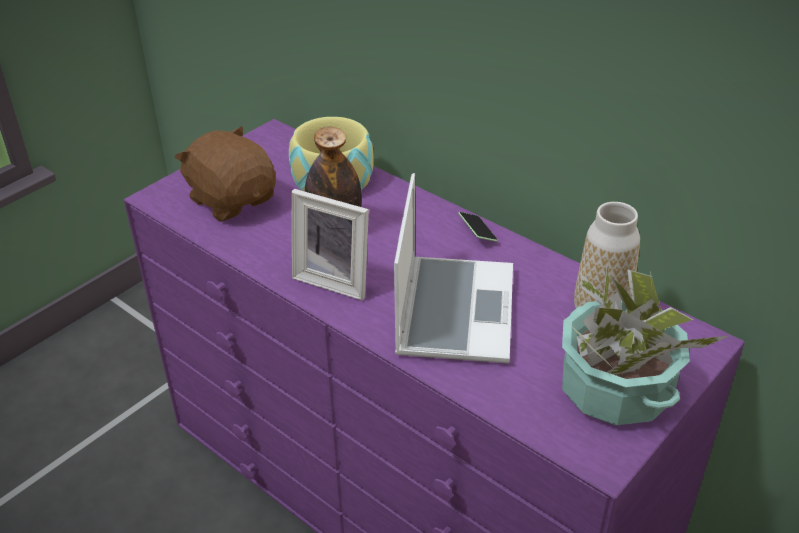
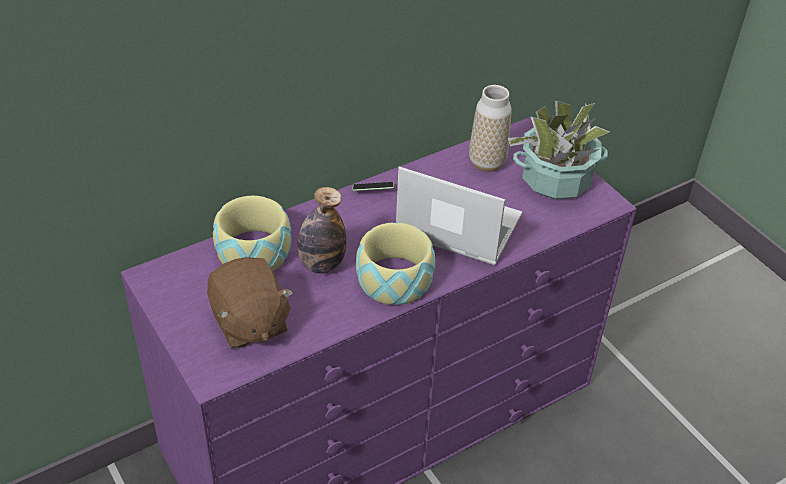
camera: 75 degrees left, 5 degrees up
brown plush toy [174,126,276,222] -> brown plush toy turned 90 degrees counterclockwise [207,257,293,349]
picture frame [291,189,369,300] -> bowl [356,223,435,305]

